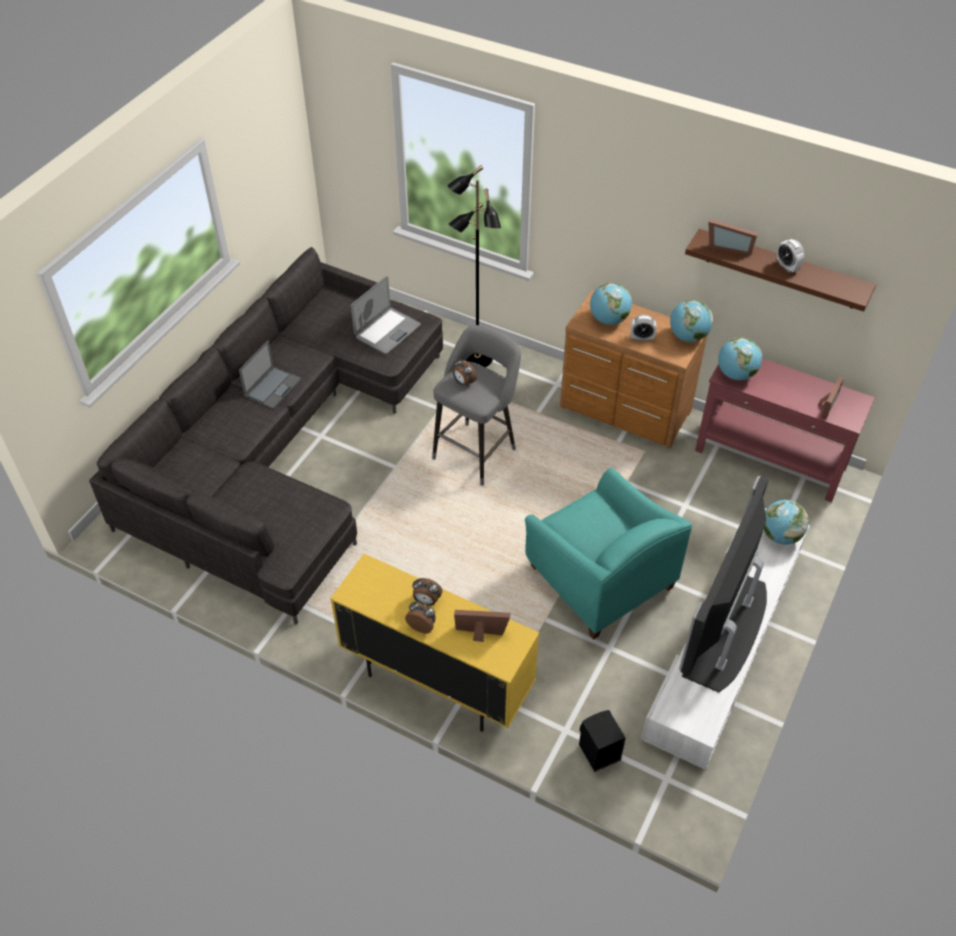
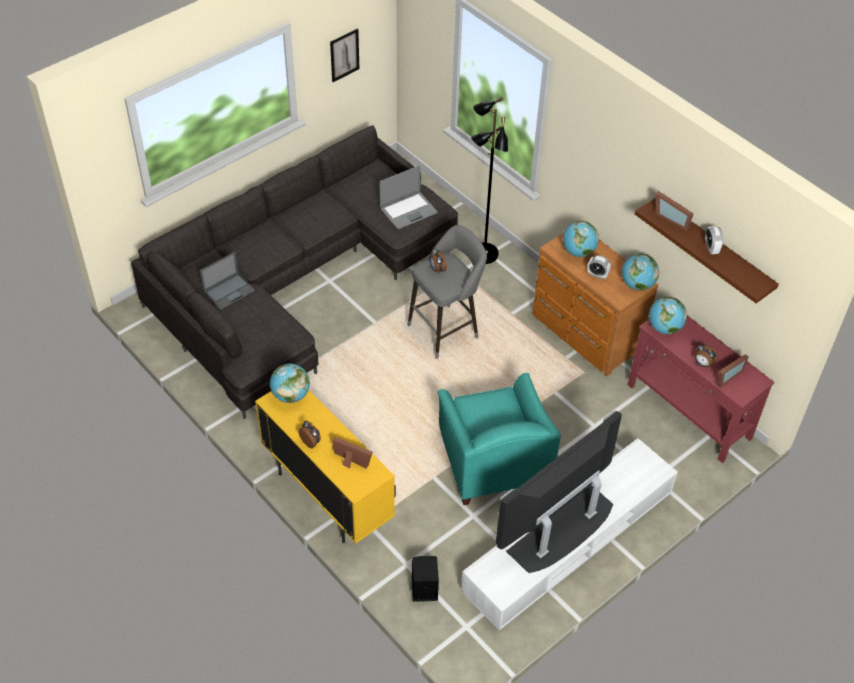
camera: 20 degrees right, 0 degrees up
laptop [239,341,301,409] -> laptop moved to [200,252,255,310]
alarm clock [412,578,442,606] -> alarm clock moved to [695,344,718,367]
globe [764,500,809,545] -> globe moved to [270,364,310,403]
none -> picture [330,28,359,82]

